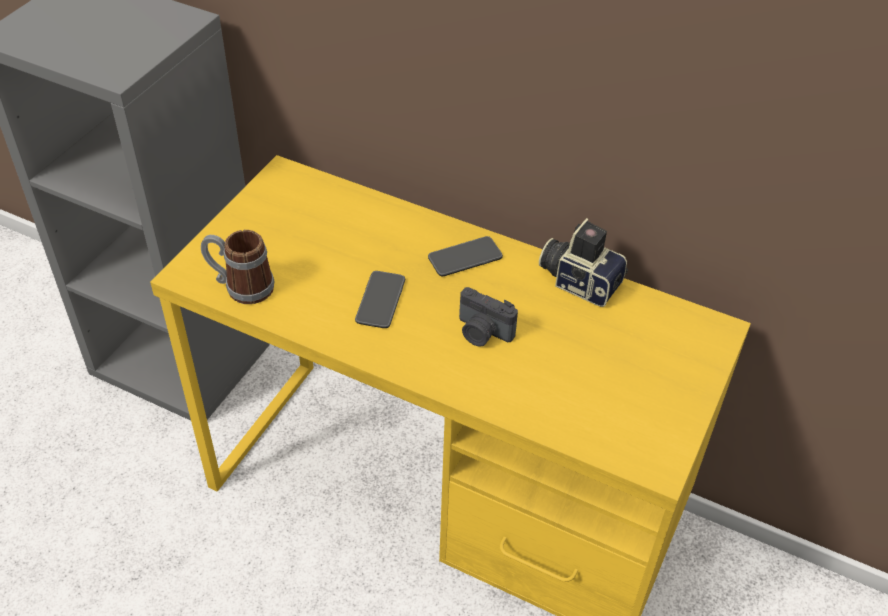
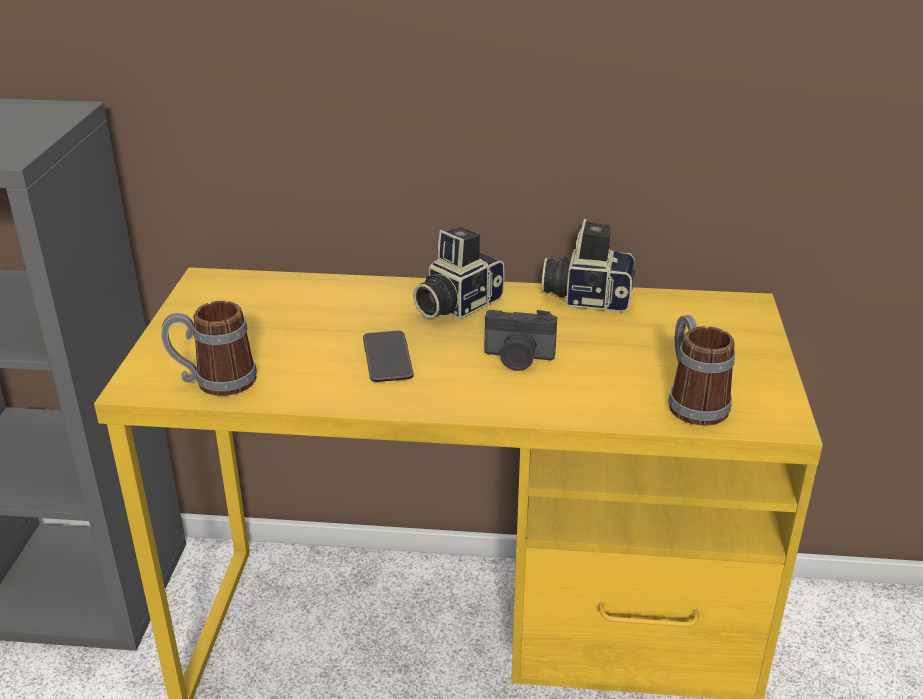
camera: 20 degrees left, 15 degrees down
phone [428,236,503,276] -> camera [413,227,504,319]
none -> mug [668,315,735,426]

